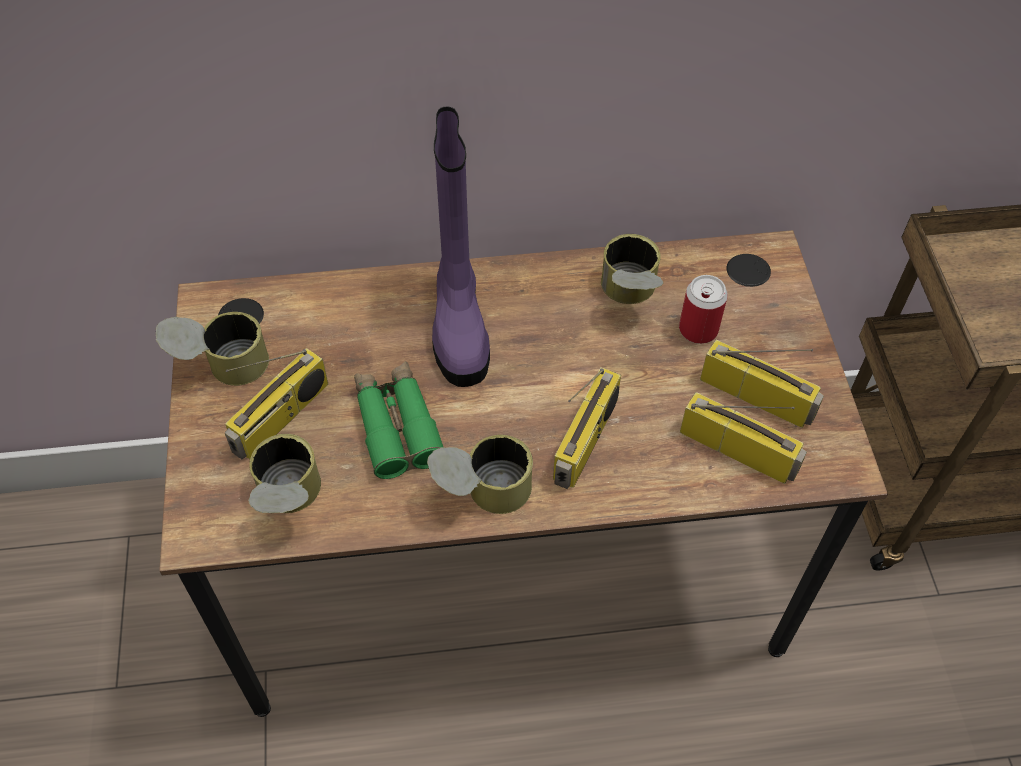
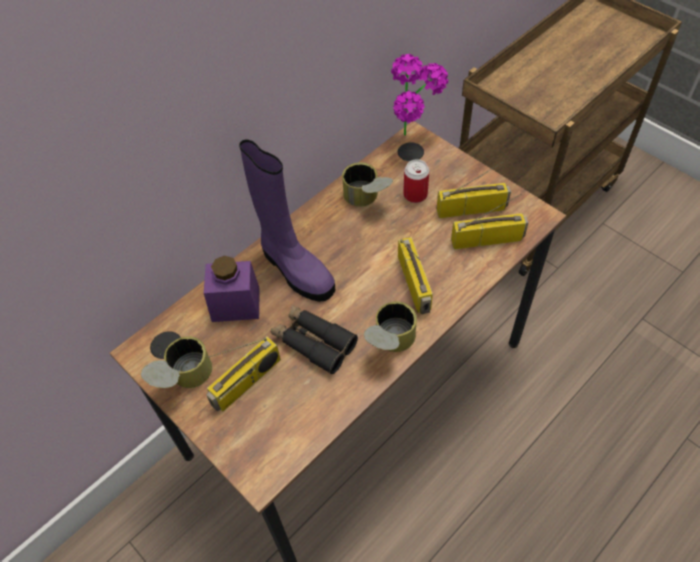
camera: 35 degrees left, 0 degrees up
radio [225,348,328,460] -> radio turned 45 degrees clockwise [206,336,281,411]
can [248,434,321,513] -> none
green binoculars [354,361,443,479] -> black binoculars [271,305,358,374]
none -> purple jar [204,255,260,322]
none -> potted plant [391,54,448,136]

